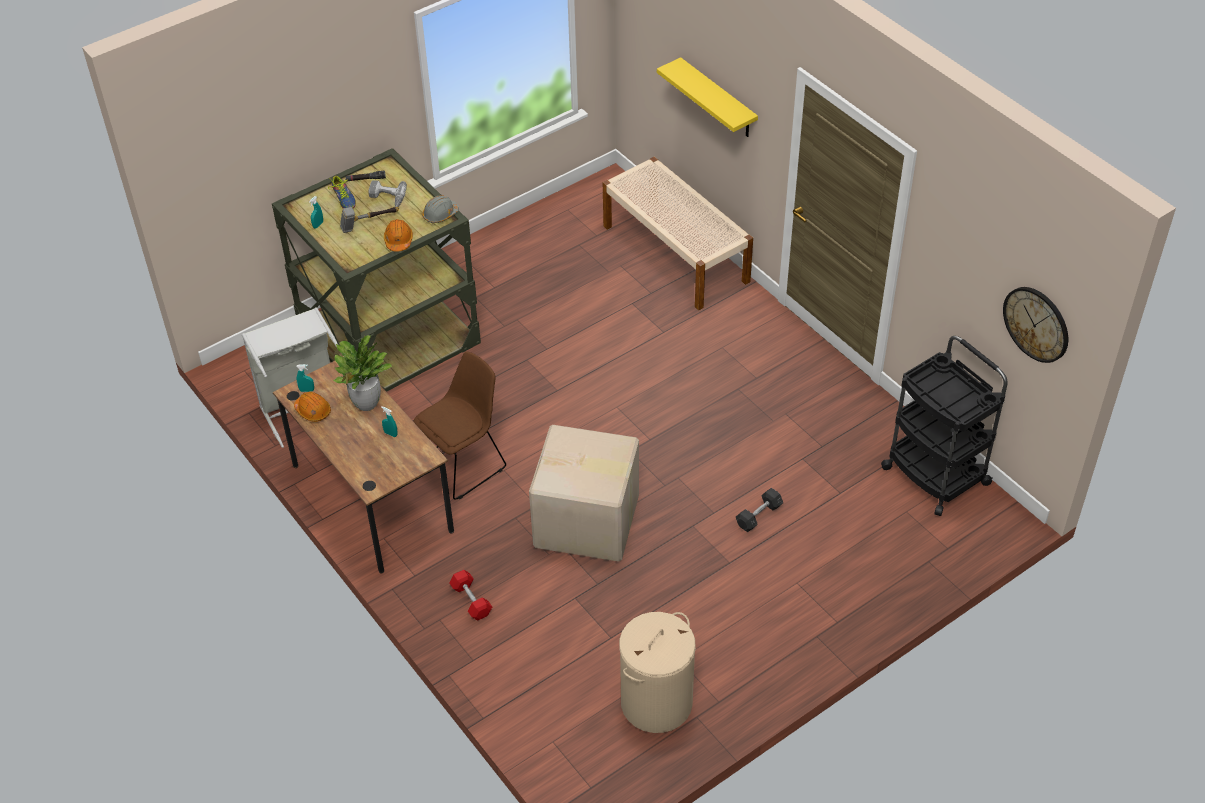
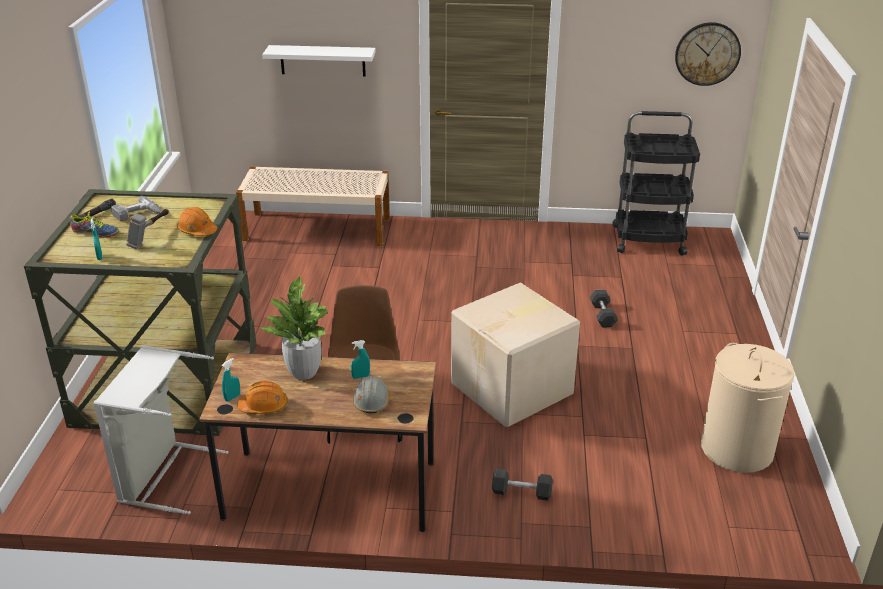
camera: 50 degrees left, 15 degrees down
grey hard hat [422,195,459,223] -> grey hard hat moved to [353,376,390,414]
red dumbbell [449,570,492,620] -> grey dumbbell [492,468,553,501]
yellow shelf [657,57,758,137] -> white shelf [262,45,376,77]

